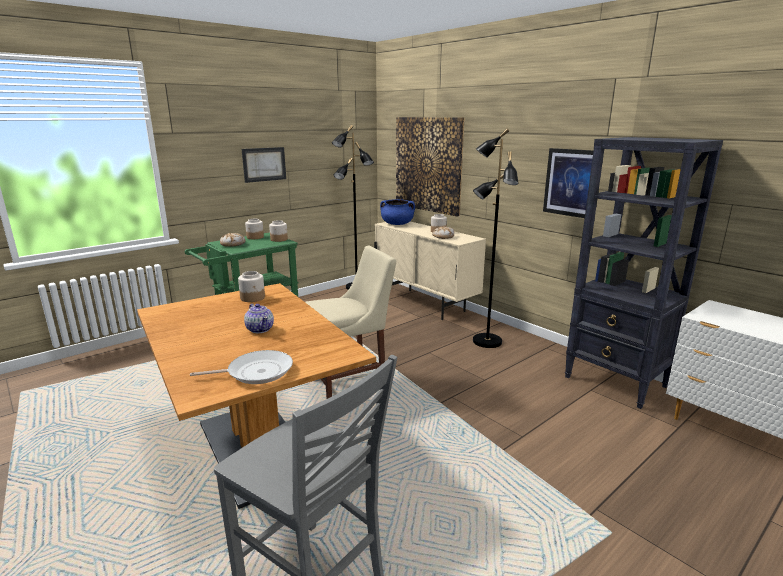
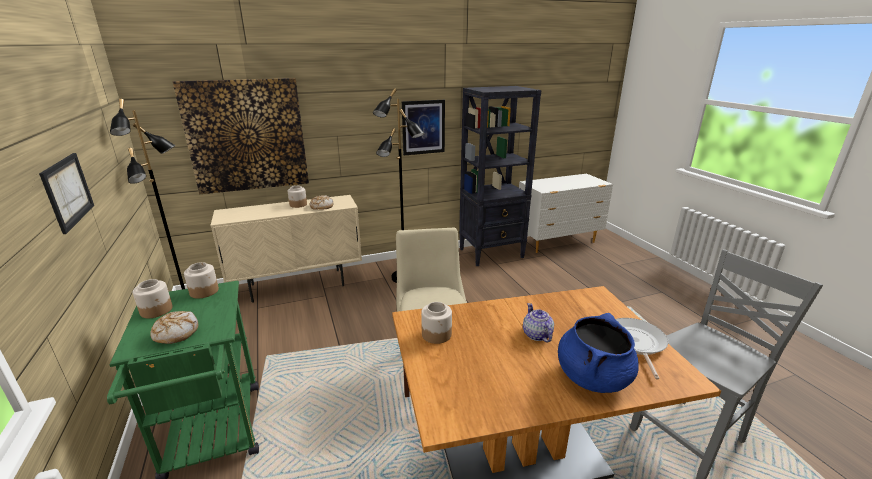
camera: 70 degrees left, 5 degrees up
teapot [244,304,274,333] -> teapot turned 90 degrees counterclockwise [523,303,554,343]
blue cooking pot [380,199,415,225] -> blue cooking pot moved to [558,313,639,393]

